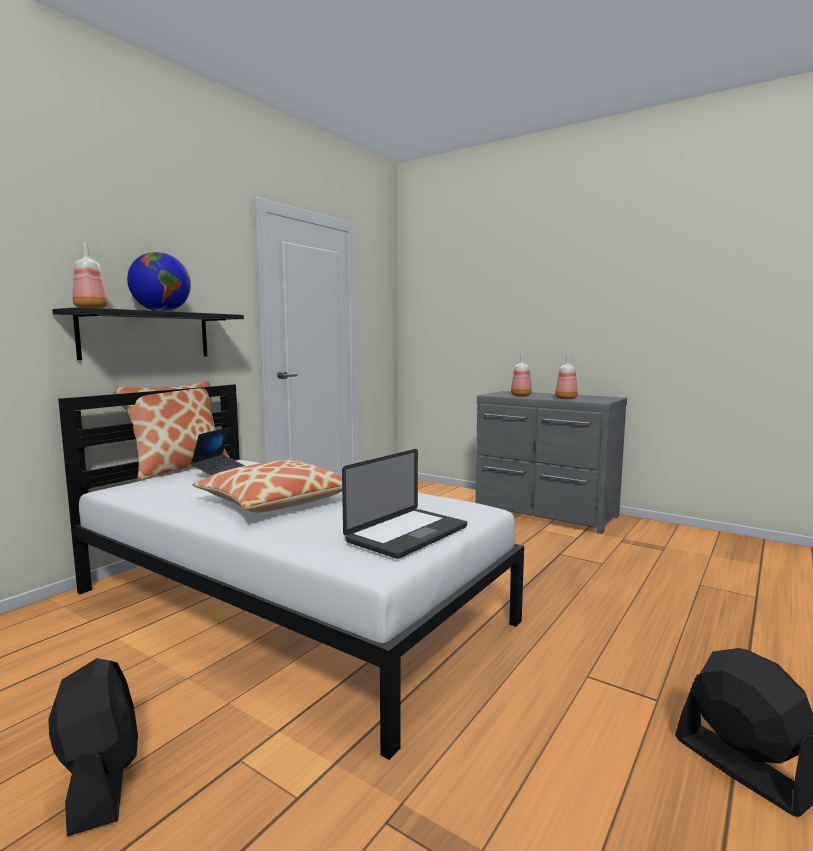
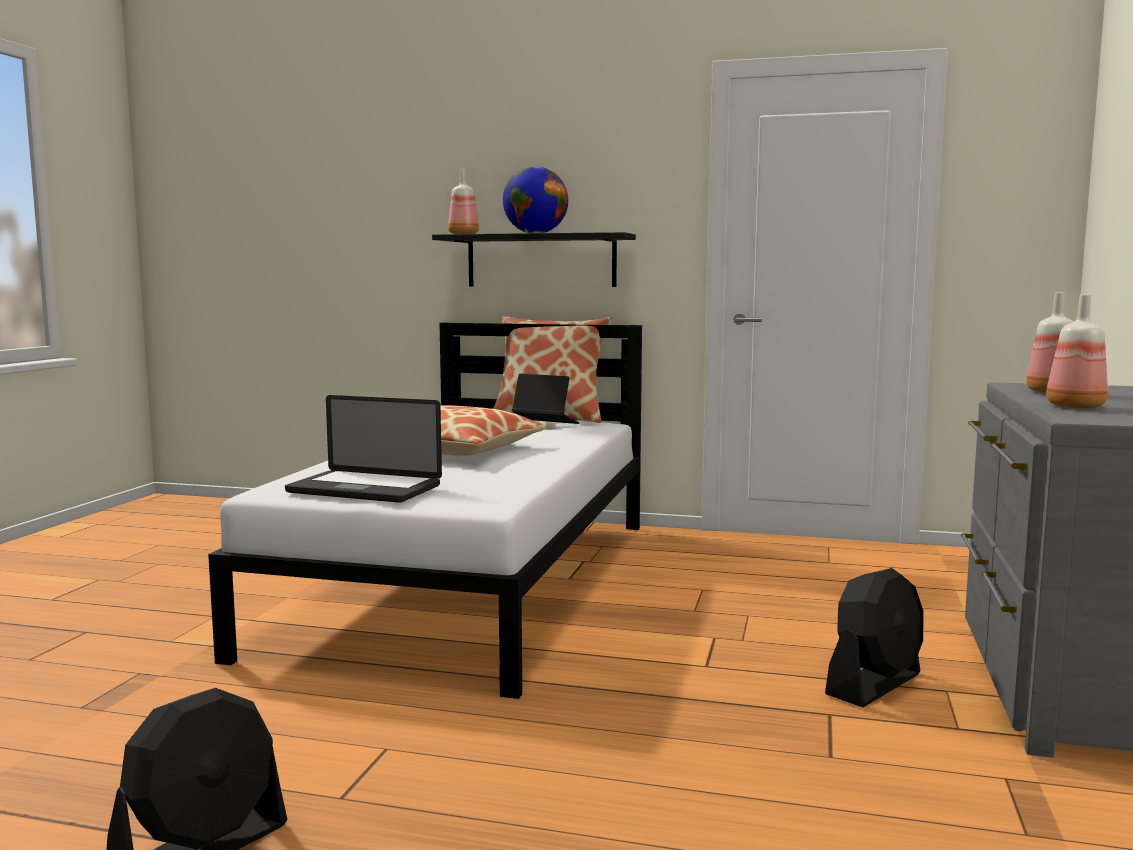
camera: 70 degrees right, 0 degrees up
black fan [48,658,138,836] -> black fan moved to [825,568,924,707]
laptop [191,427,245,475] -> laptop turned 150 degrees counterclockwise [512,374,579,424]

